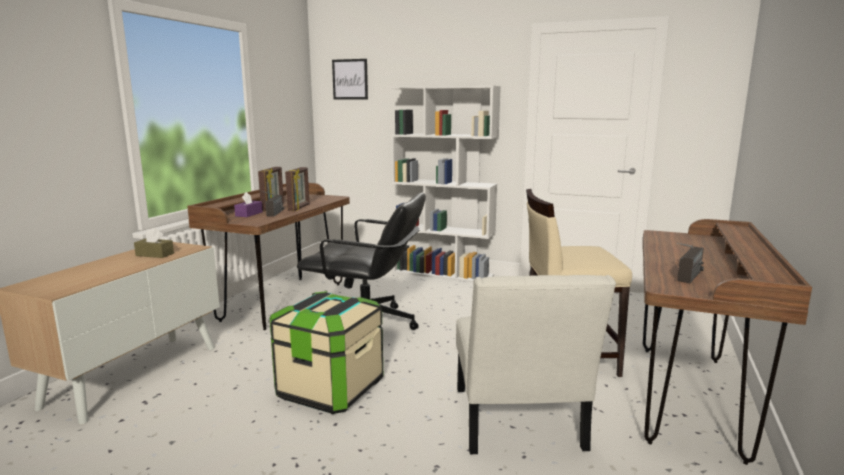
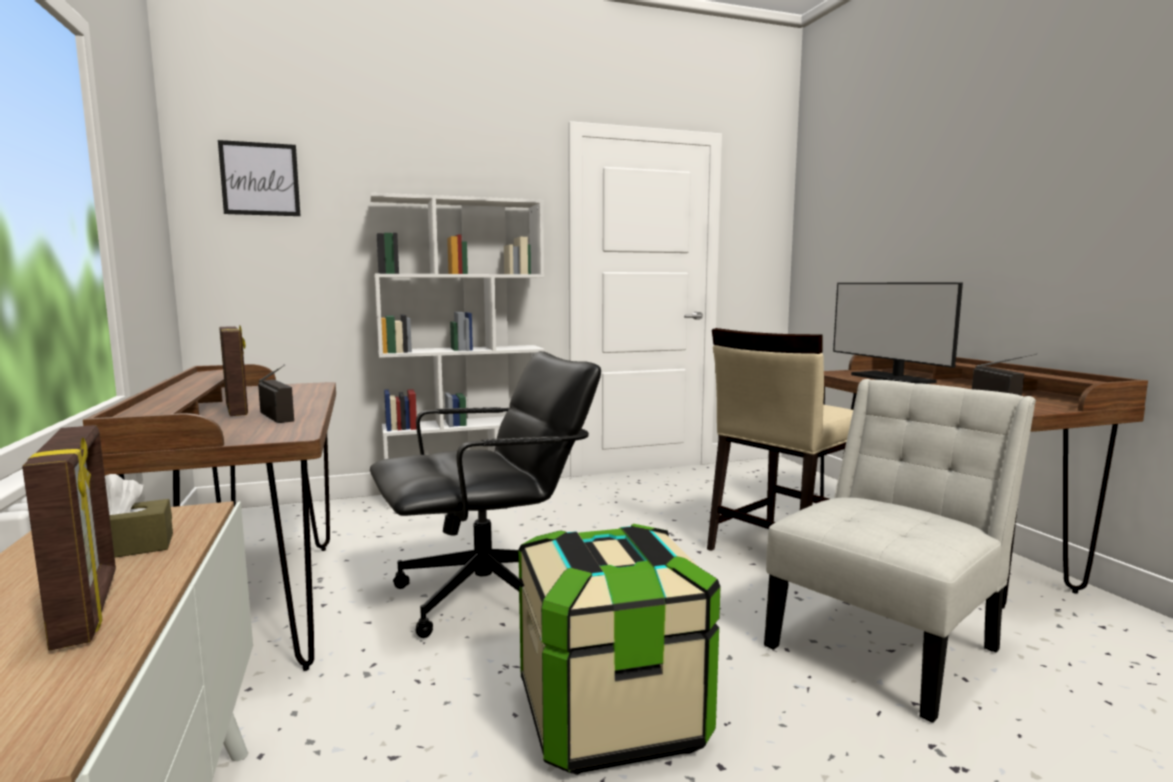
camera: 40 degrees left, 5 degrees down
purple tissue box [234,192,263,217] -> none
picture frame [285,167,310,211] -> picture frame moved to [22,425,116,651]
white chair [456,275,616,454] -> white chair turned 90 degrees counterclockwise [764,379,1036,723]
none -> monitor [833,282,963,384]

